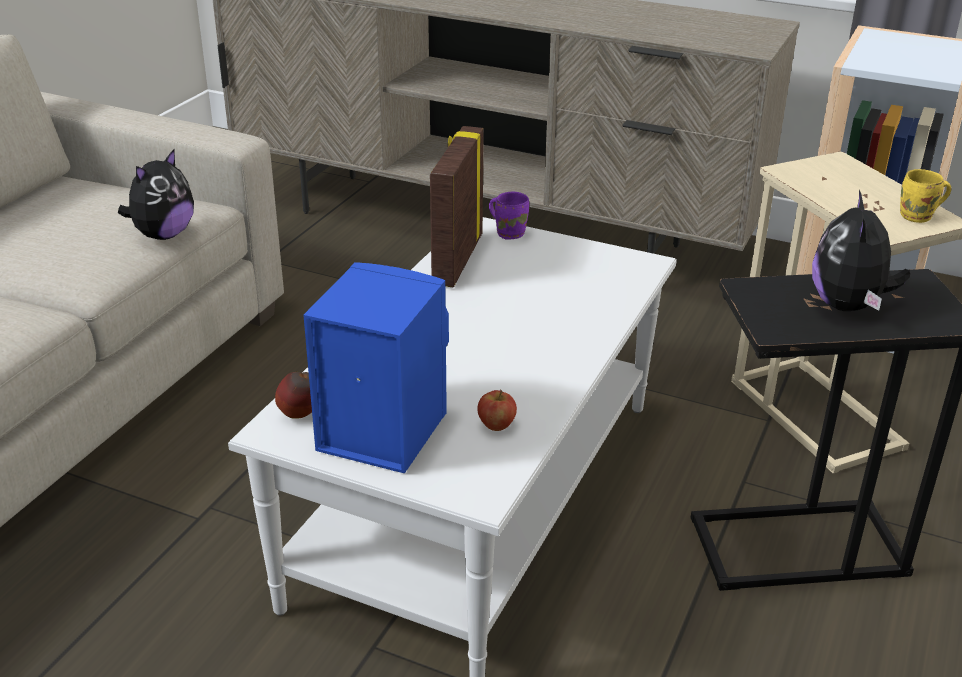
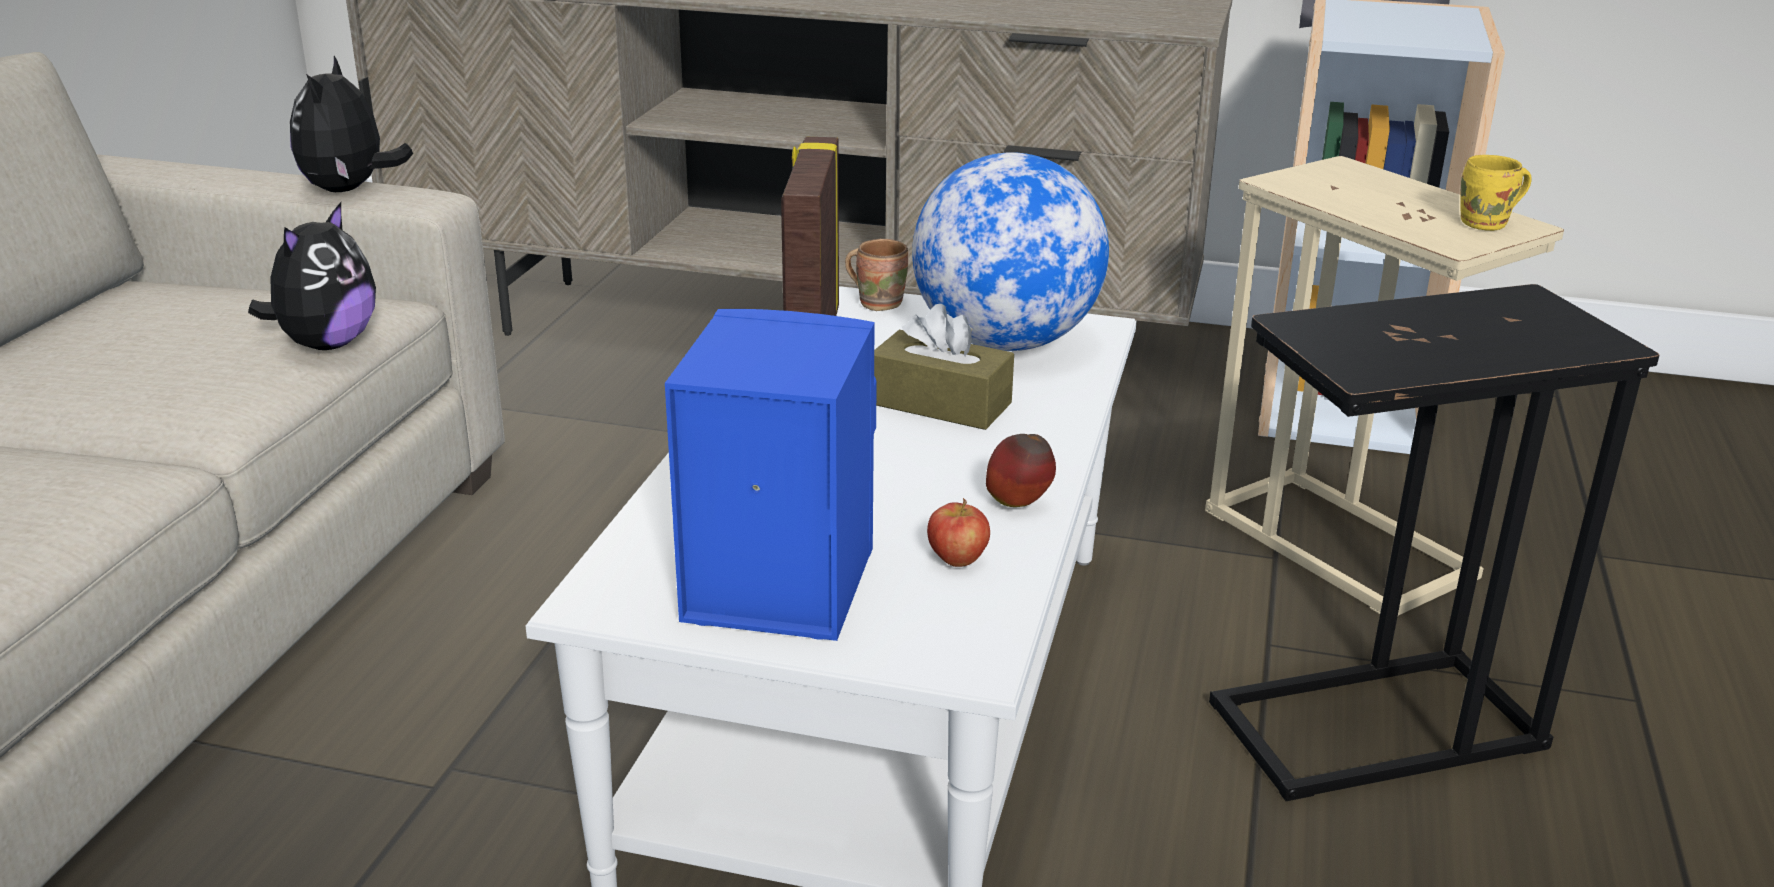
camera: 10 degrees left, 5 degrees down
apple [275,372,312,419] -> apple moved to [986,434,1056,507]
purple mug [489,191,529,240] -> brown mug [845,239,908,311]
plush toy [812,190,910,311] -> plush toy moved to [290,56,413,192]
none -> brown tissue box [874,304,1014,430]
none -> globe [912,152,1109,351]

